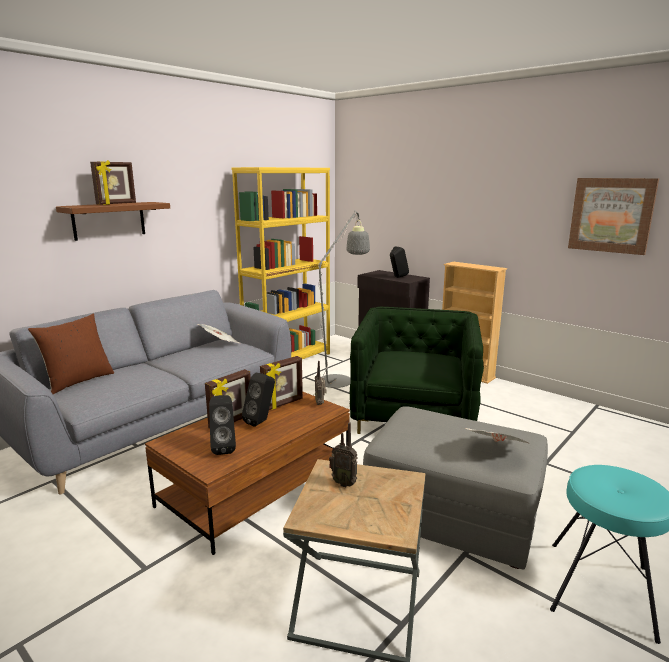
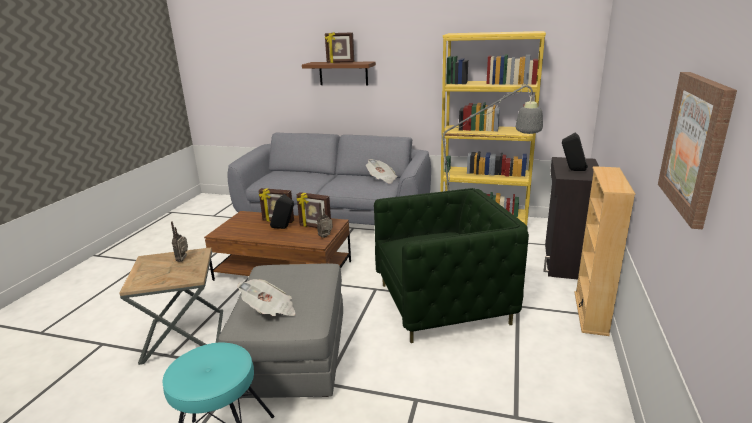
camera: 65 degrees right, 5 degrees up
brown pillow [28,313,114,394] -> none
black speaker [209,395,236,455] -> none

